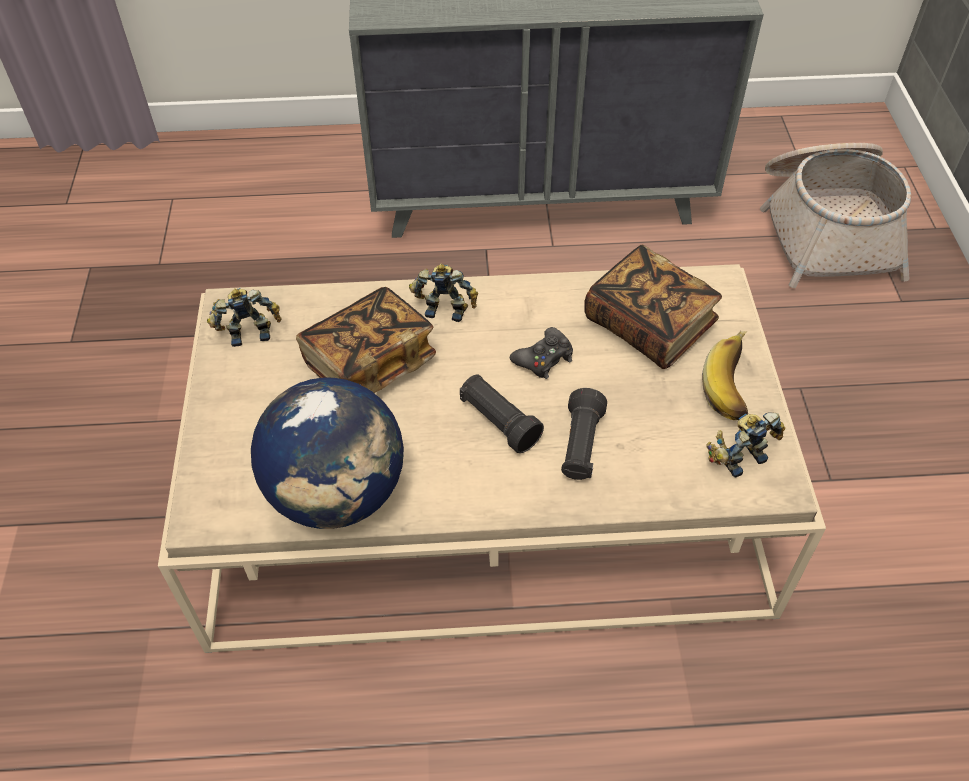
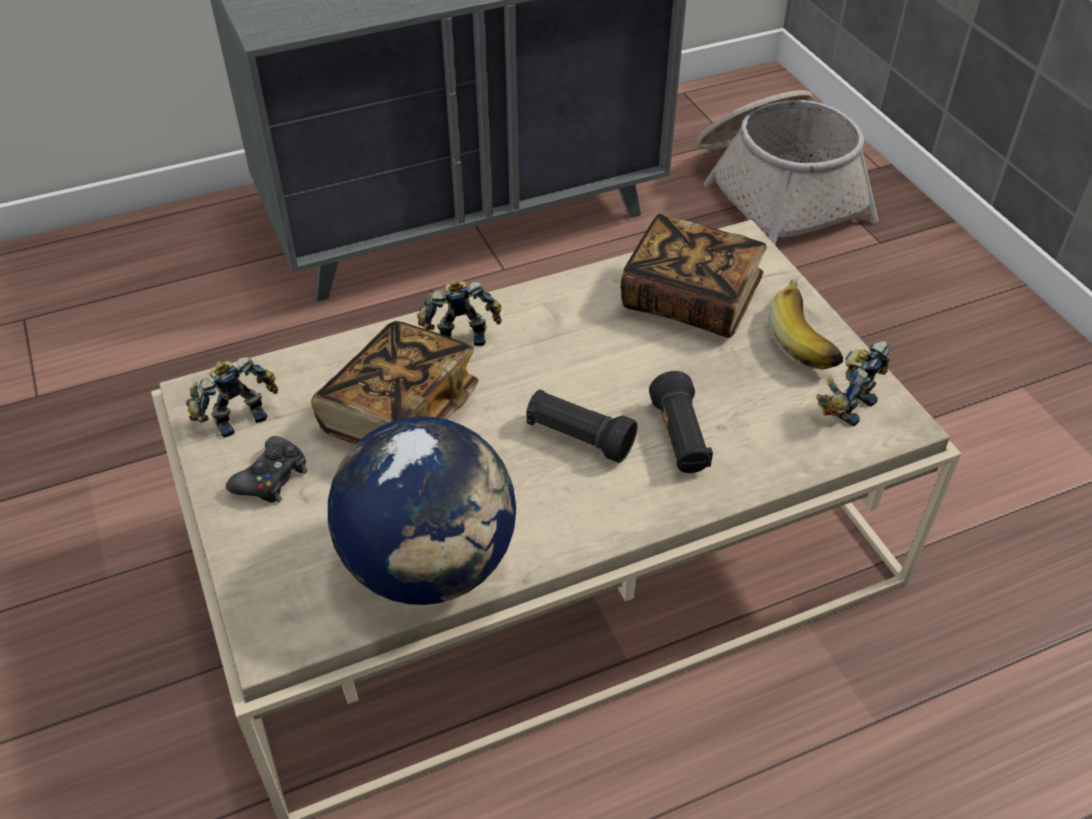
camera: 20 degrees left, 5 degrees down
black game controller [510,327,573,379] -> black game controller moved to [226,436,308,502]

